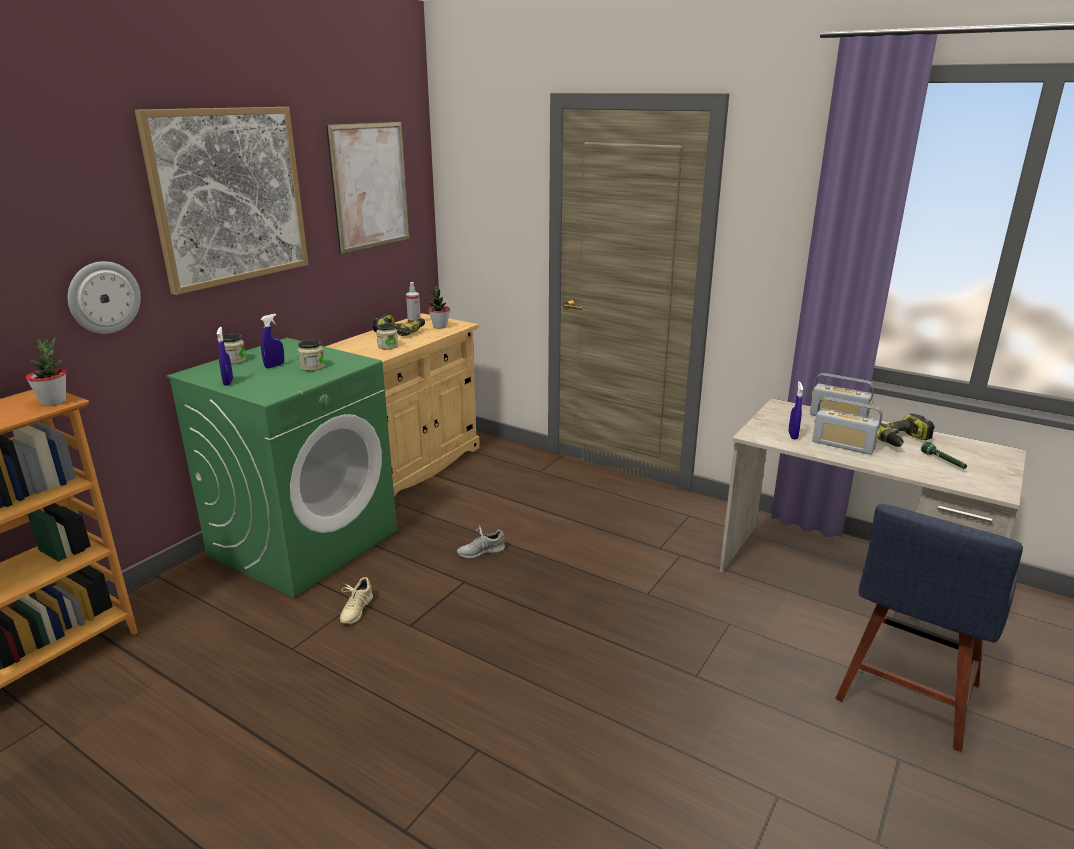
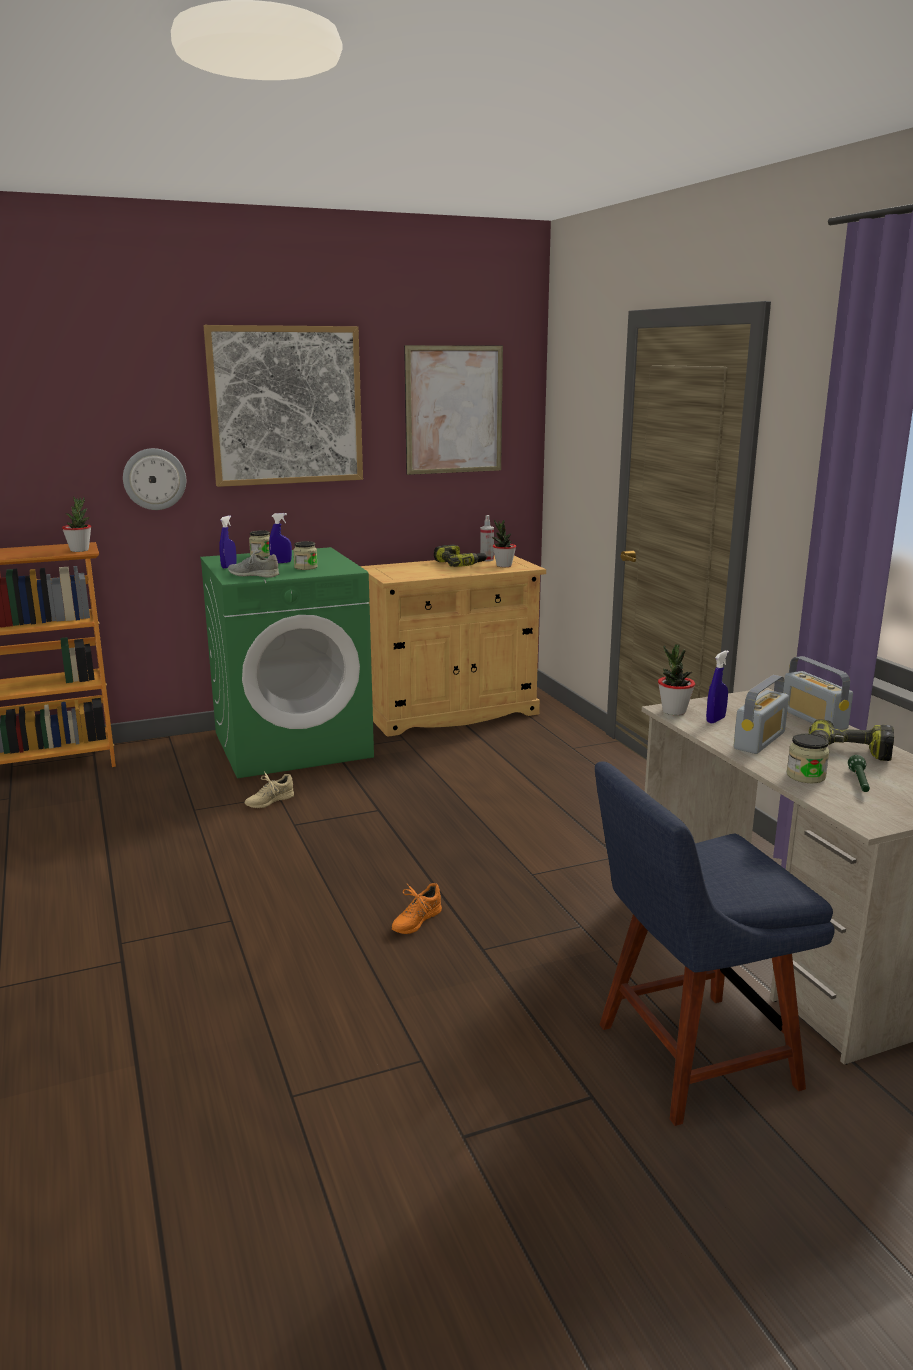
camera: 35 degrees right, 5 degrees down
jar [377,323,398,349] -> jar moved to [787,734,830,783]
grey shoe [457,524,505,559] -> grey shoe moved to [228,545,279,578]
radio [812,397,882,455] -> radio turned 120 degrees counterclockwise [734,675,789,754]
none -> orange shoe [392,883,442,934]
none -> potted plant [658,644,695,715]

